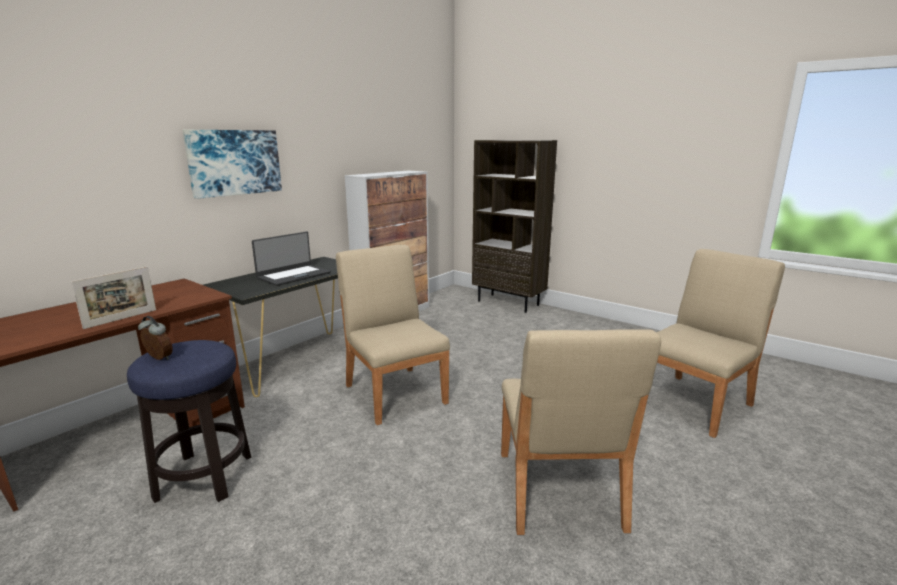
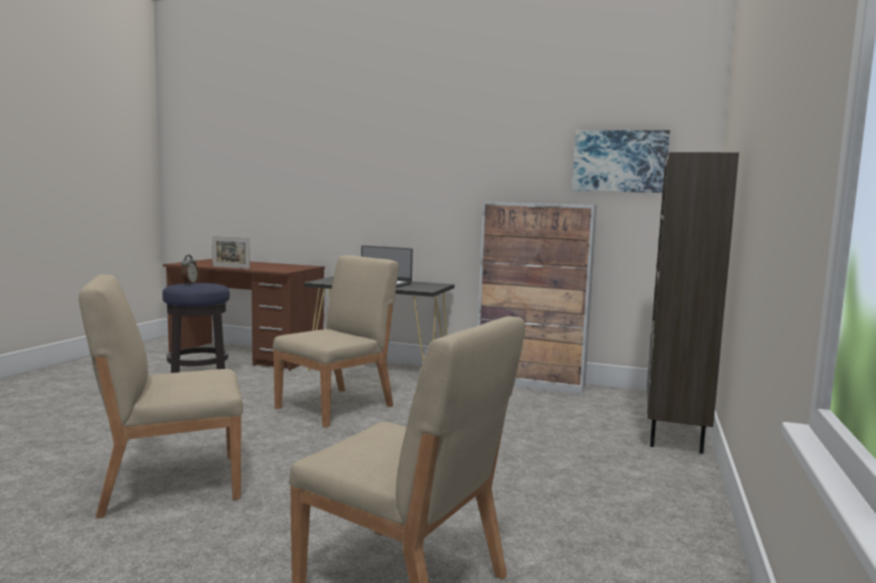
camera: 70 degrees right, 10 degrees down
picture [182,130,282,199] -> picture moved to [572,130,670,193]

